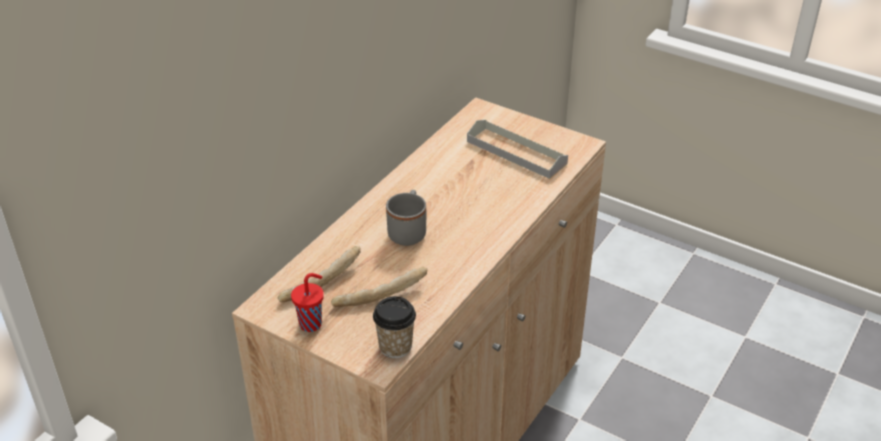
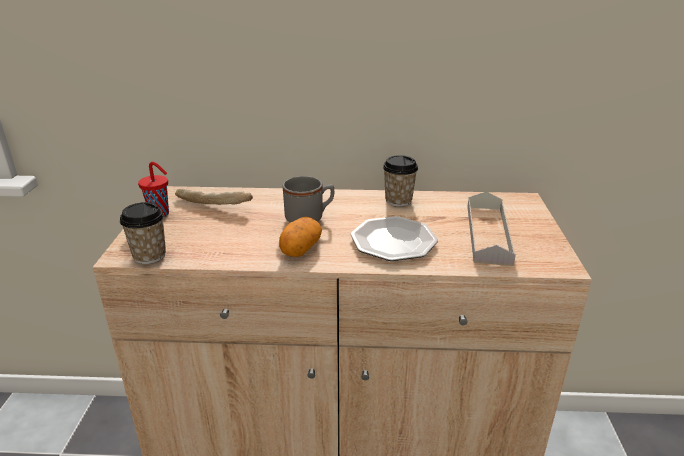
camera: 60 degrees right, 10 degrees down
bread [331,267,428,307] -> none
none -> potato [279,217,322,257]
none -> plate [350,216,438,261]
none -> cup [383,155,418,207]

